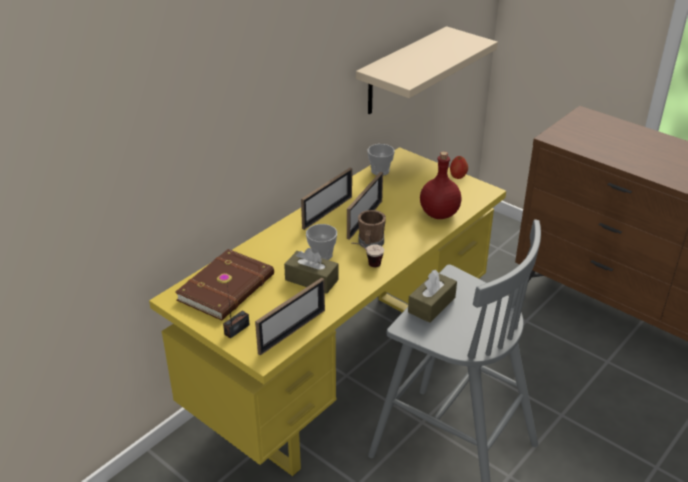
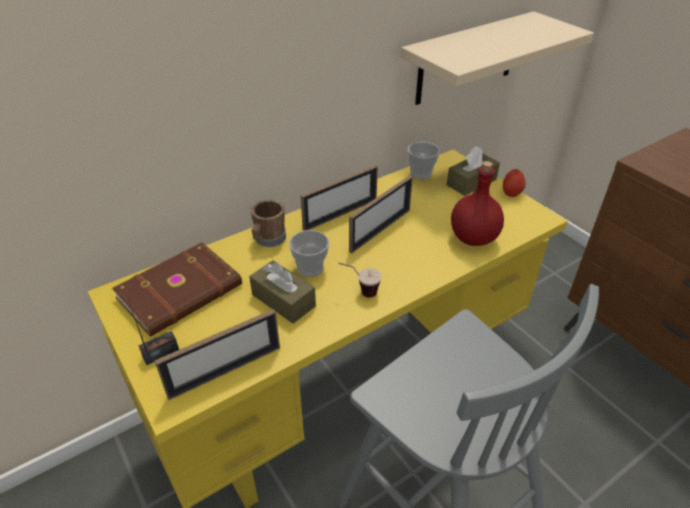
camera: 15 degrees right, 5 degrees up
brown mug [358,210,386,248] -> brown mug moved to [251,200,286,247]
brown tissue box [408,270,457,323] -> brown tissue box moved to [447,146,500,196]

